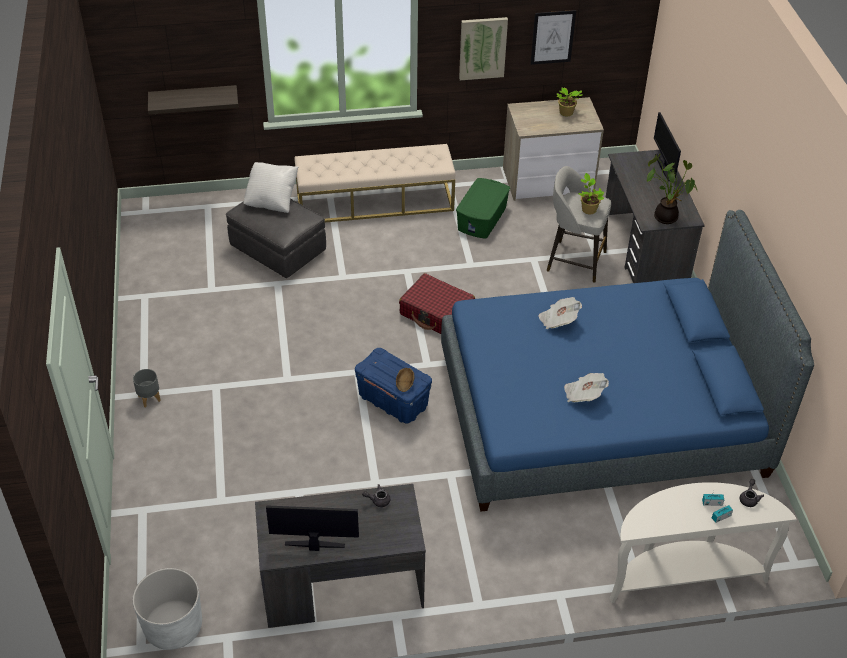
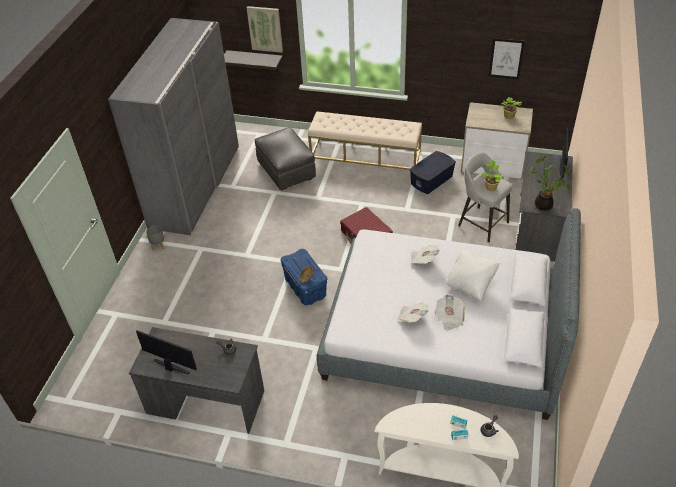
camera: 25 degrees right, 0 degrees up
white planter [133,568,202,650] -> none
white pillow [244,162,298,213] -> white pillow moved to [445,249,500,302]
blue bed [441,210,814,512] -> grey bed [317,208,581,420]
green storage box [456,178,510,239] -> blue storage box [410,151,456,194]
picture [459,17,508,80] -> picture moved to [247,6,283,53]
none -> grey wardrobe [108,18,239,235]
none -> newspaper [435,294,465,331]

